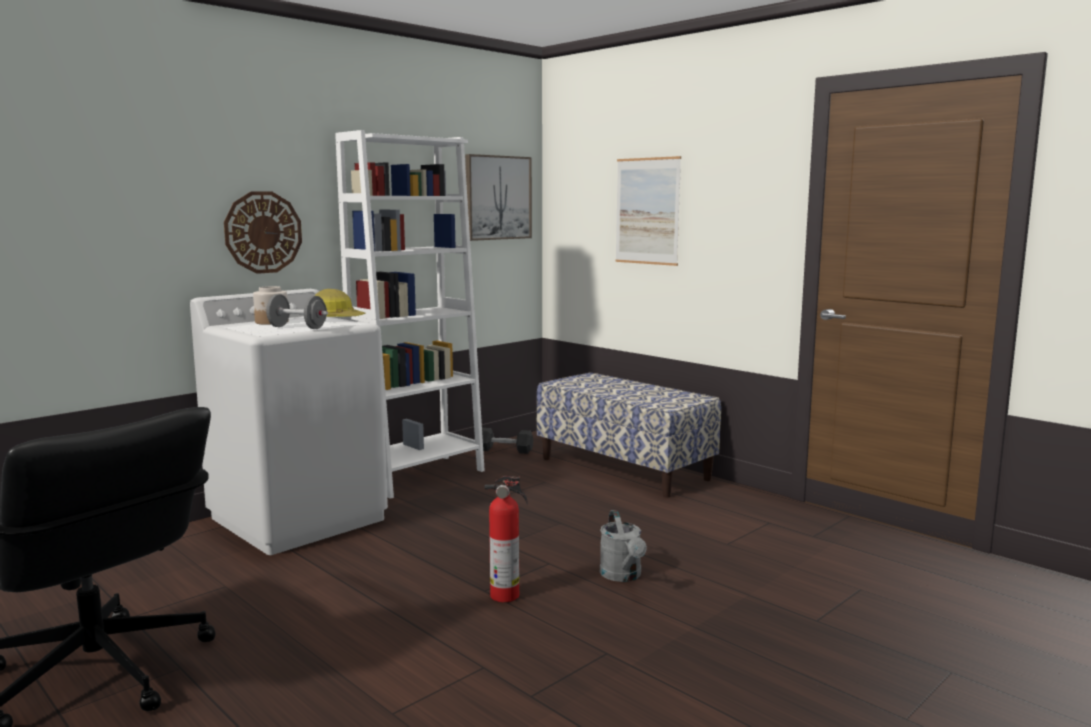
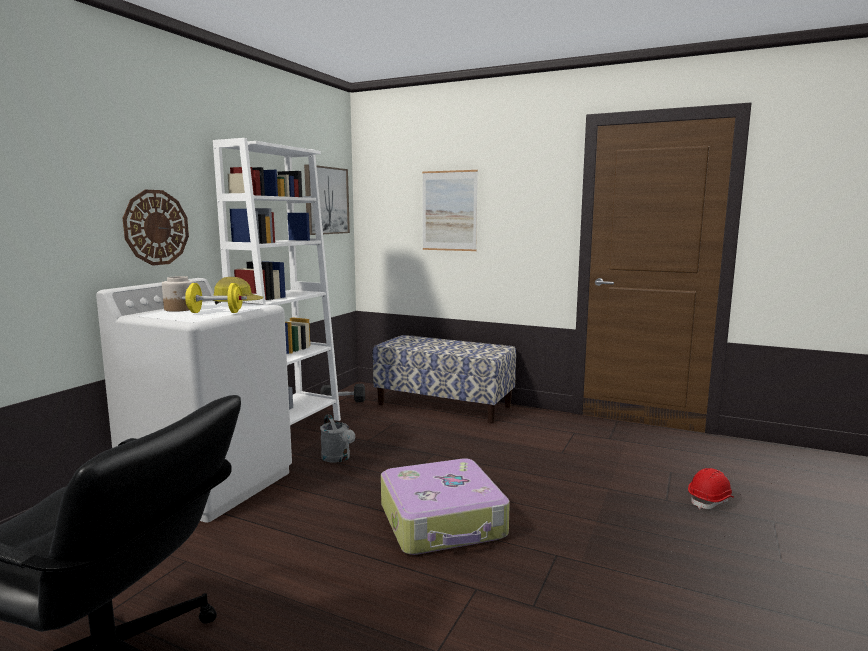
camera: 20 degrees left, 0 degrees up
grey dumbbell [266,294,328,329] -> yellow dumbbell [182,283,247,313]
fire extinguisher [485,476,528,602] -> suitcase [381,458,510,555]
grey watering can [600,510,647,582] -> grey watering can moved to [320,414,355,463]
none -> red hard hat [688,468,734,509]

